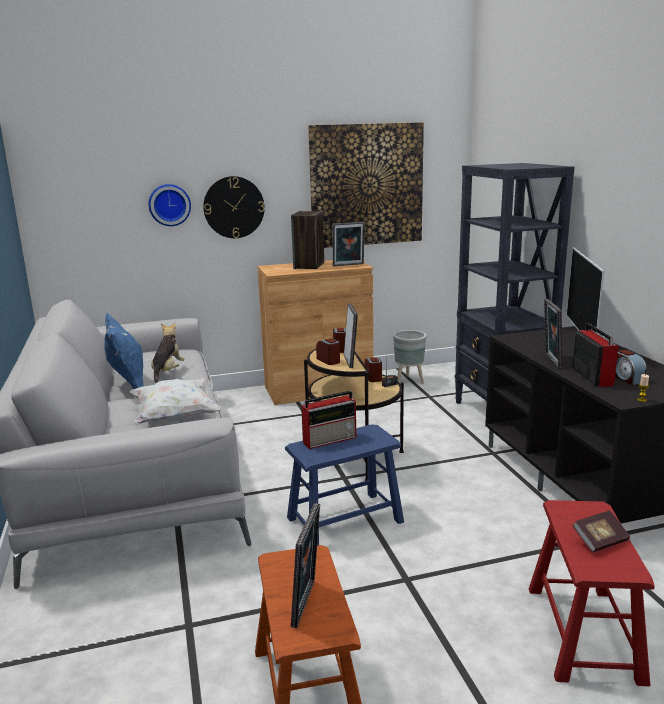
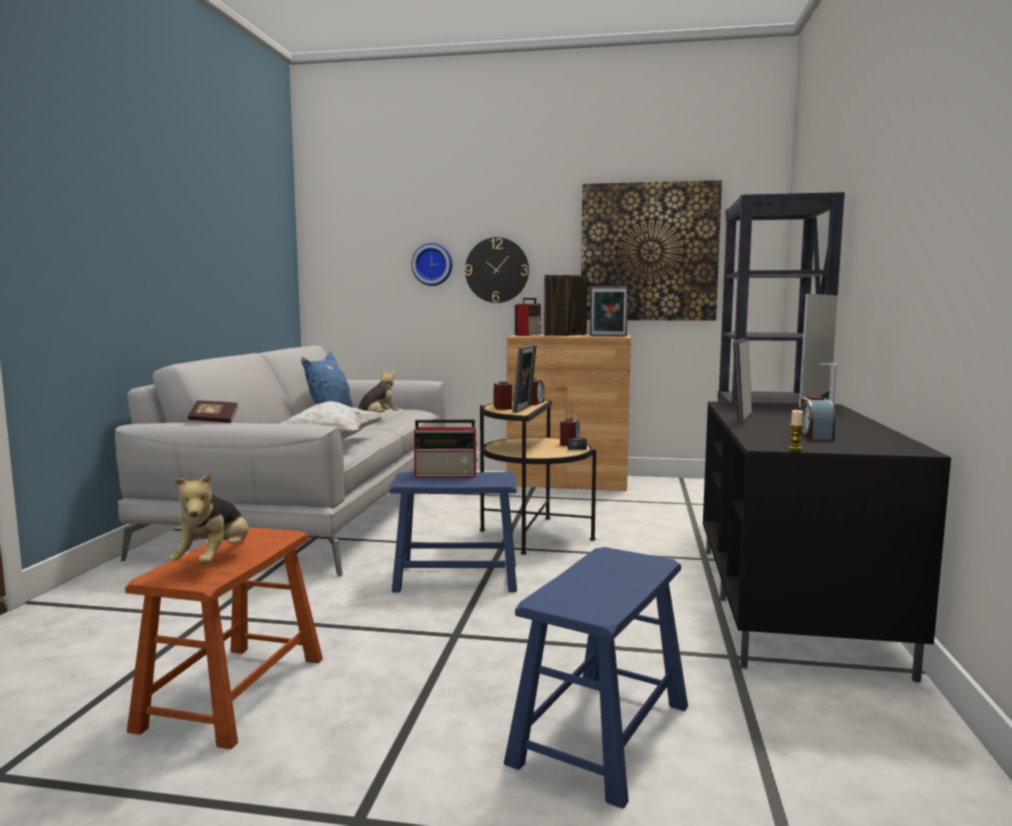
camera: 25 degrees right, 10 degrees down
picture frame [291,503,320,628] -> plush toy [169,471,249,564]
grey planter [393,330,426,384] -> none
red stool [529,500,655,686] -> blue stool [504,547,688,809]
radio [572,323,619,387] -> radio moved to [515,298,541,336]
book [572,510,630,552] -> book moved to [188,401,238,423]

